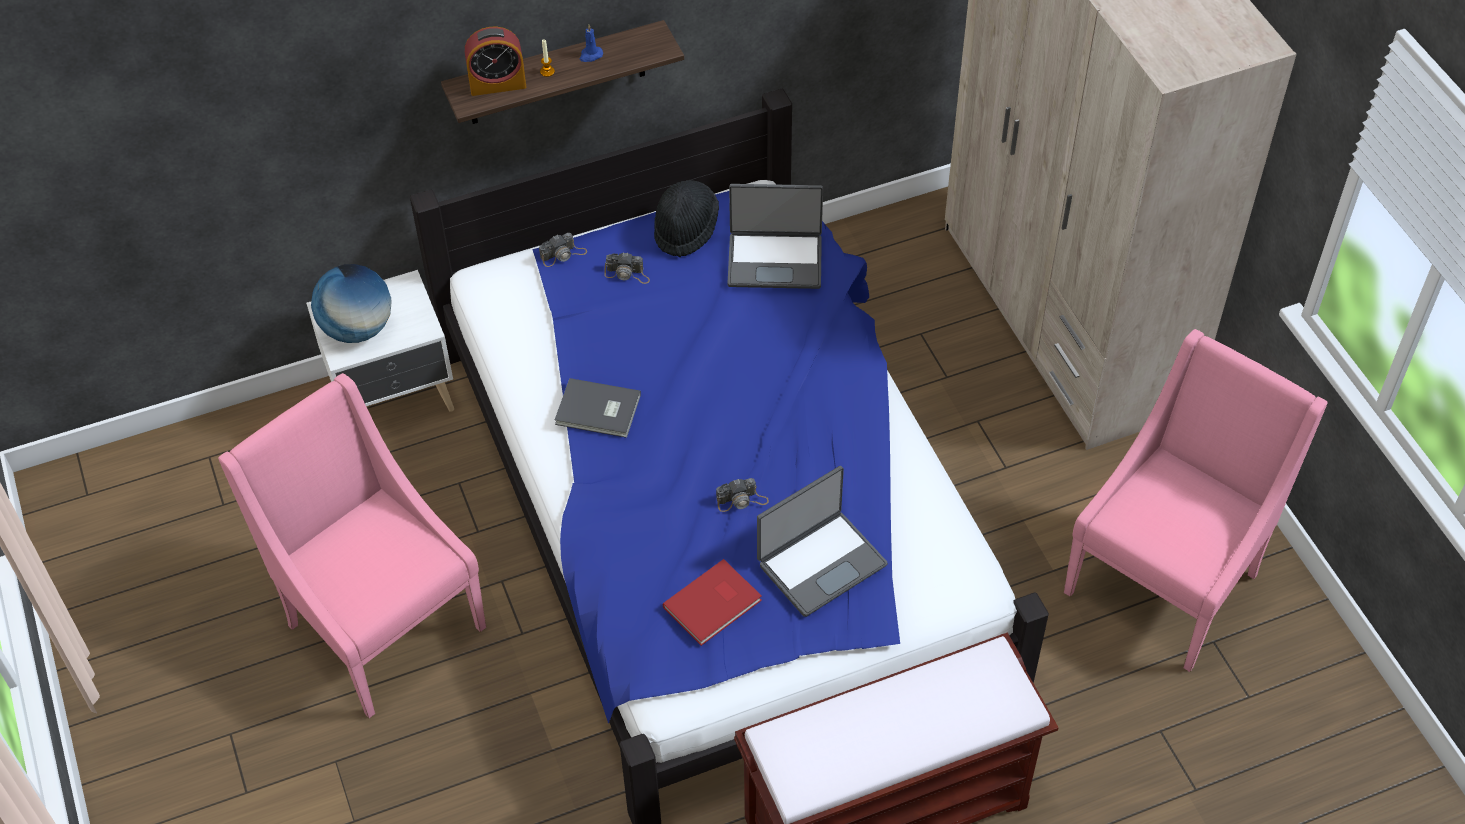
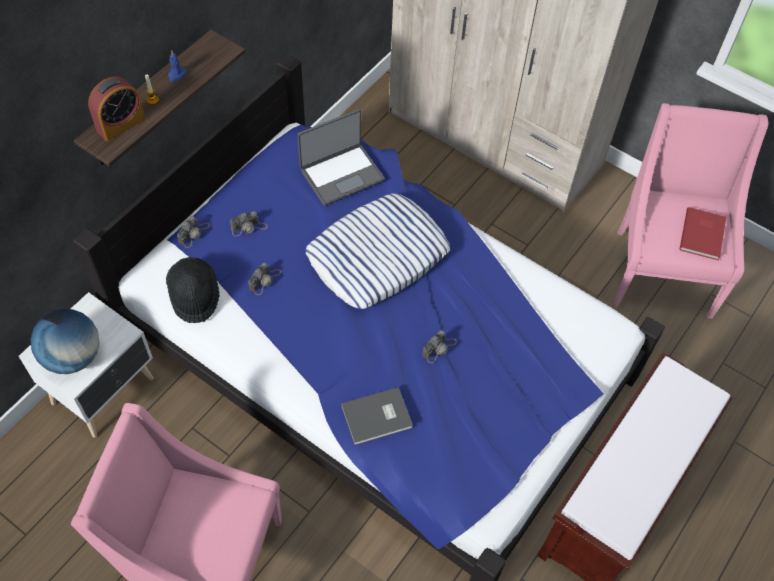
camera: 35 degrees left, 5 degrees up
grey book [554,378,641,438] -> grey book moved to [341,387,413,445]
black hat [654,180,719,257] -> black hat moved to [166,257,220,323]
red book [662,559,762,646] -> red book moved to [680,207,726,260]
laptop [757,466,888,617] -> none
none -> camera [248,262,281,295]
none -> pillow [306,193,450,309]

